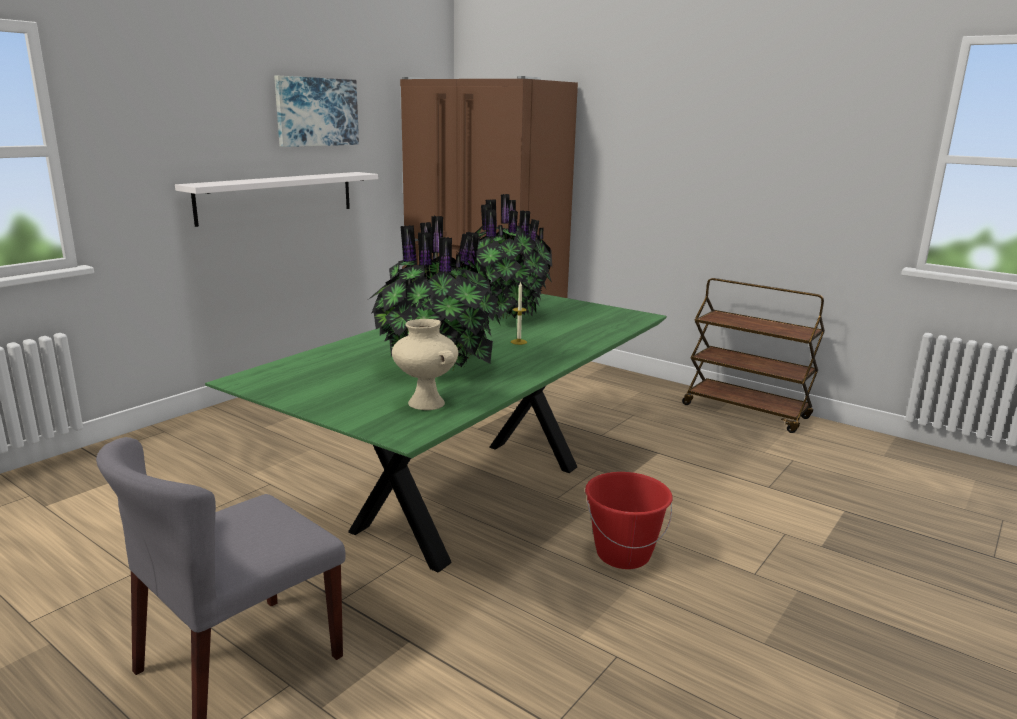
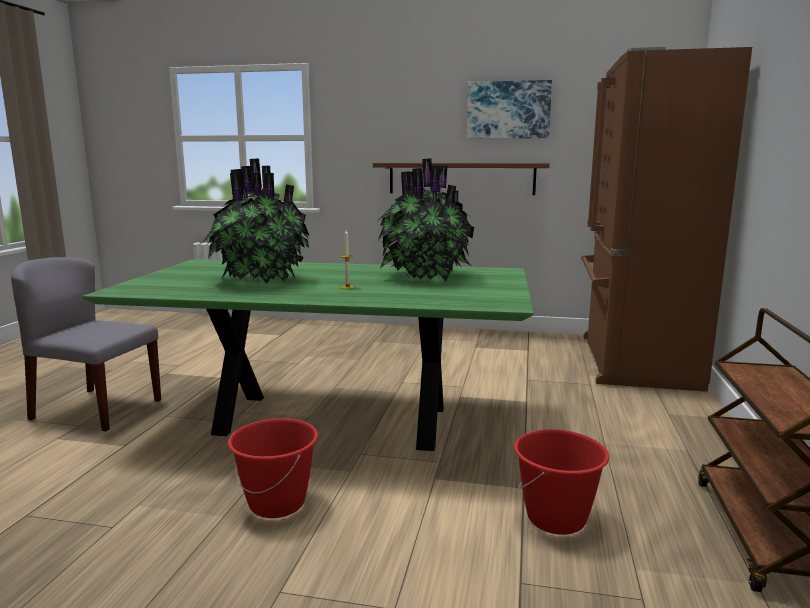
camera: 65 degrees right, 5 degrees down
white shelf [175,172,378,227] -> brown shelf [373,163,550,195]
beige vase [392,319,459,410] -> none
none -> red bucket [514,429,609,535]

